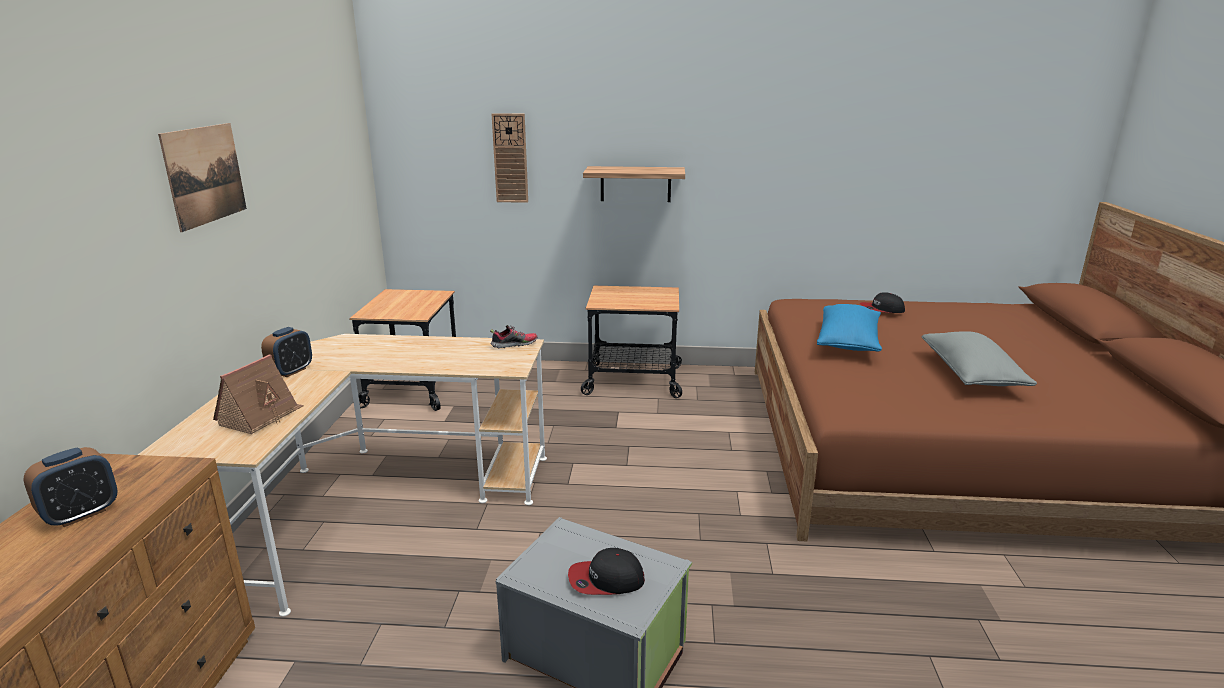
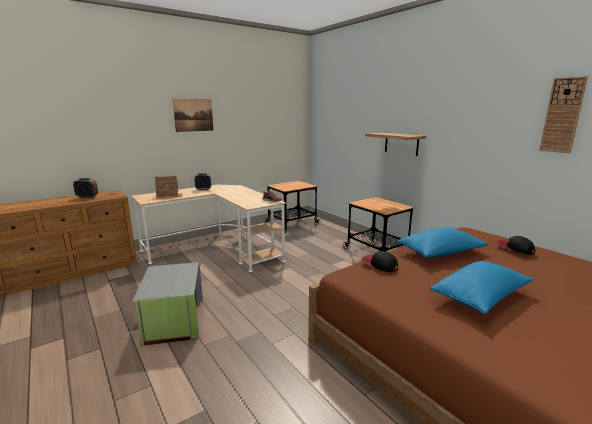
camera: 50 degrees right, 5 degrees down
wall clock [492,113,528,203] -> wall clock moved to [539,76,588,153]
cap [568,548,645,595] -> cap moved to [361,251,398,272]
grey pillow [922,331,1037,386] -> blue pillow [430,261,534,314]

